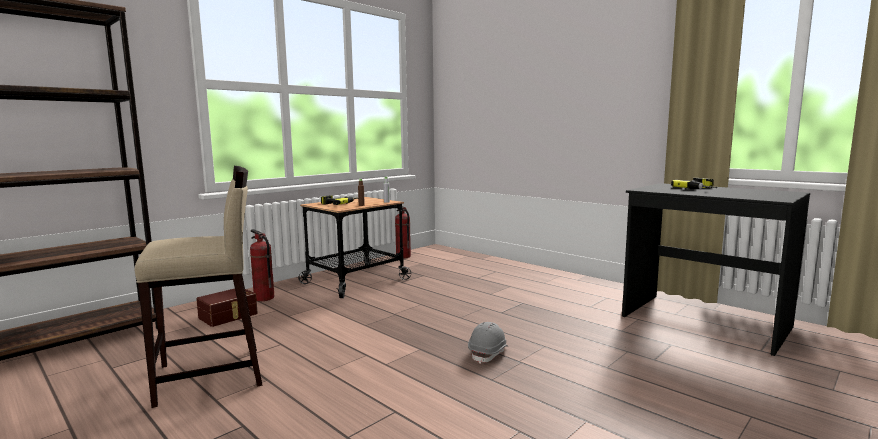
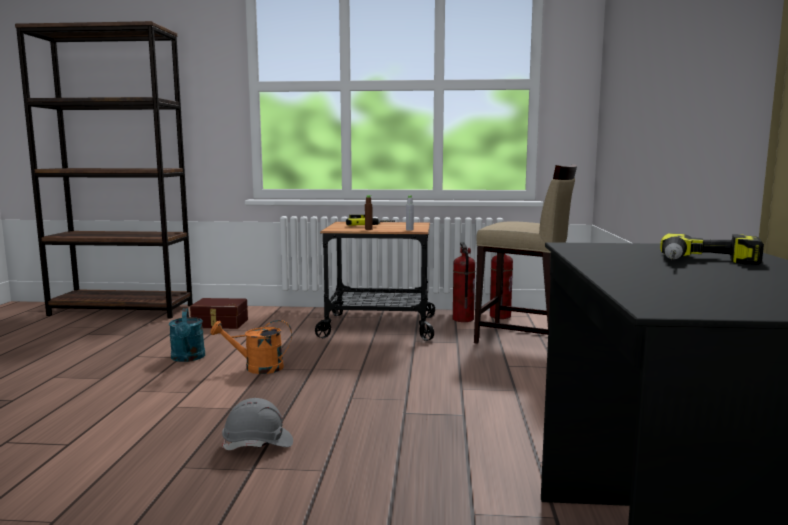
camera: 50 degrees right, 0 degrees up
beige stool [135,166,263,408] -> beige stool moved to [474,164,577,344]
fire extinguisher [250,229,274,301] -> fire extinguisher moved to [453,242,475,322]
none -> turquoise watering can [169,308,205,362]
none -> orange watering can [210,320,292,374]

